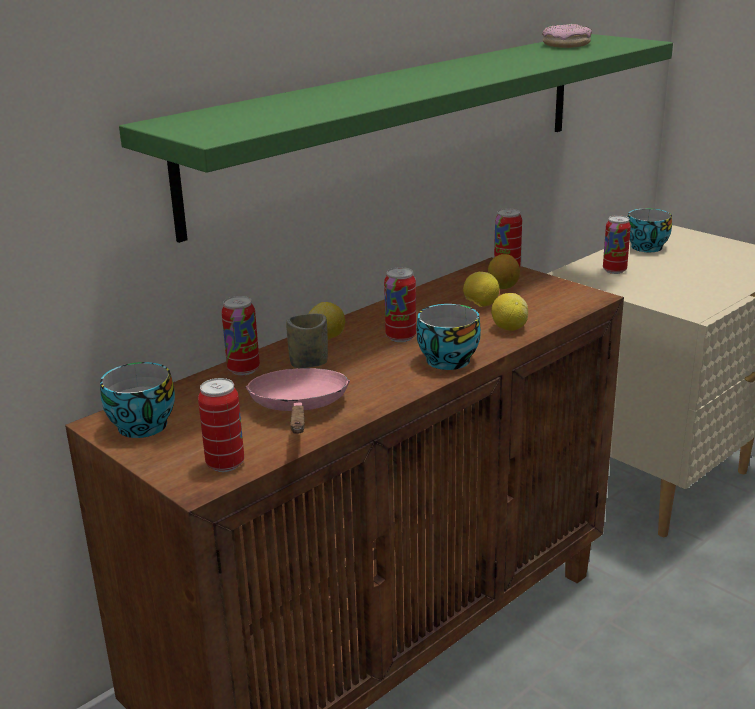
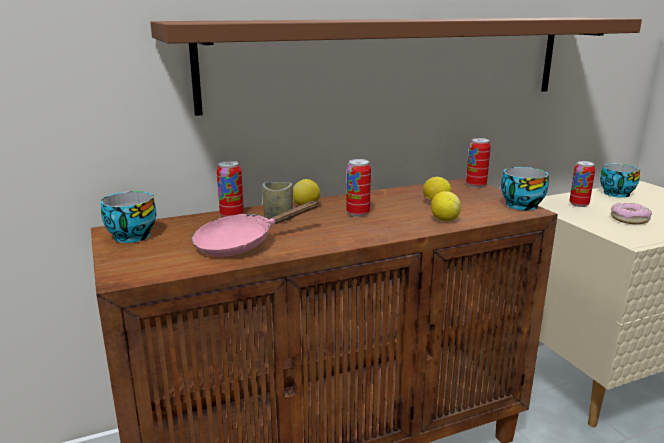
camera: 20 degrees right, 5 degrees down
green shelf [119,34,673,243] -> brown shelf [150,18,642,116]
can [198,378,244,472] -> none
pink frying pan [245,368,350,434] -> pink frying pan turned 135 degrees counterclockwise [192,201,319,257]
cup [416,304,481,370] -> cup moved to [501,167,549,211]
lemon [488,254,520,289] -> none
donut [542,24,592,48] -> donut moved to [611,203,652,224]

